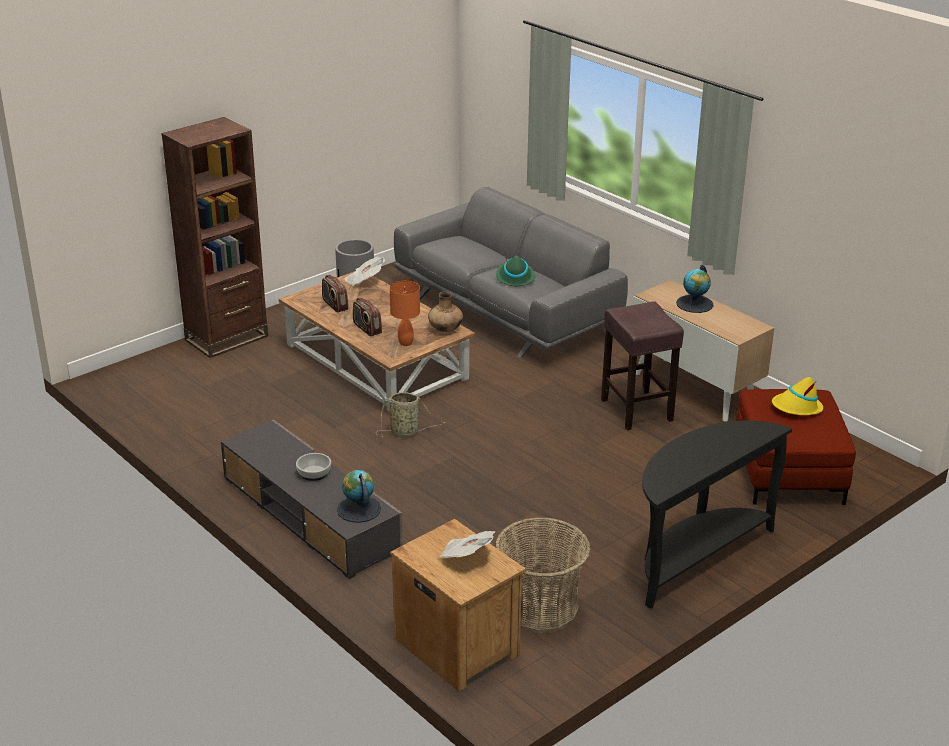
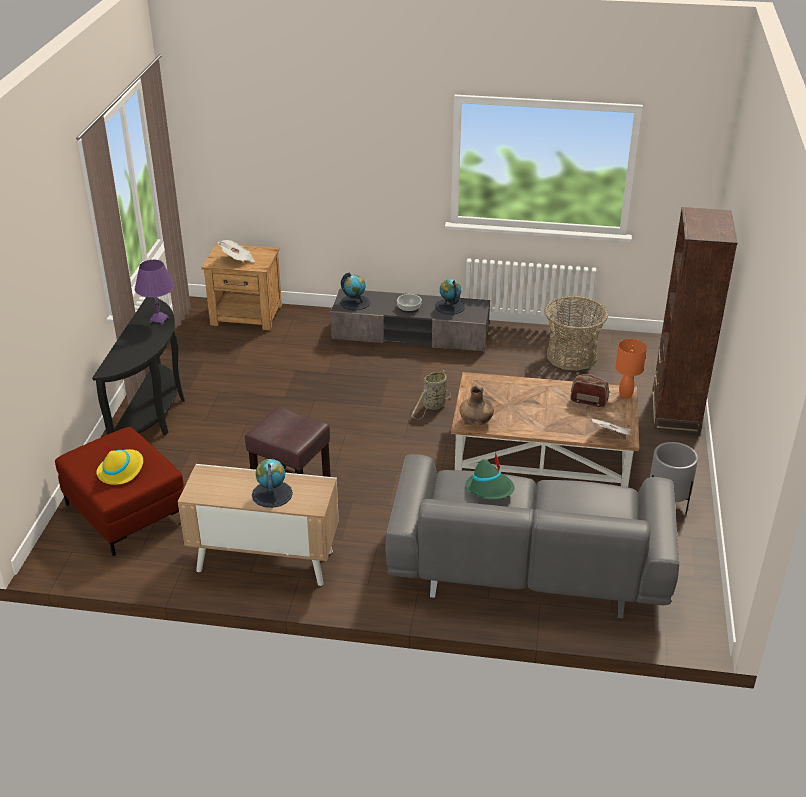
camera: 140 degrees right, 5 degrees up
radio [353,298,382,336] -> none
orange table lamp [390,281,420,346] -> orange table lamp moved to [616,339,647,398]
basket [495,517,591,634] -> basket moved to [545,296,608,371]
none -> purple table lamp [135,260,175,325]
none -> globe [435,279,465,315]

